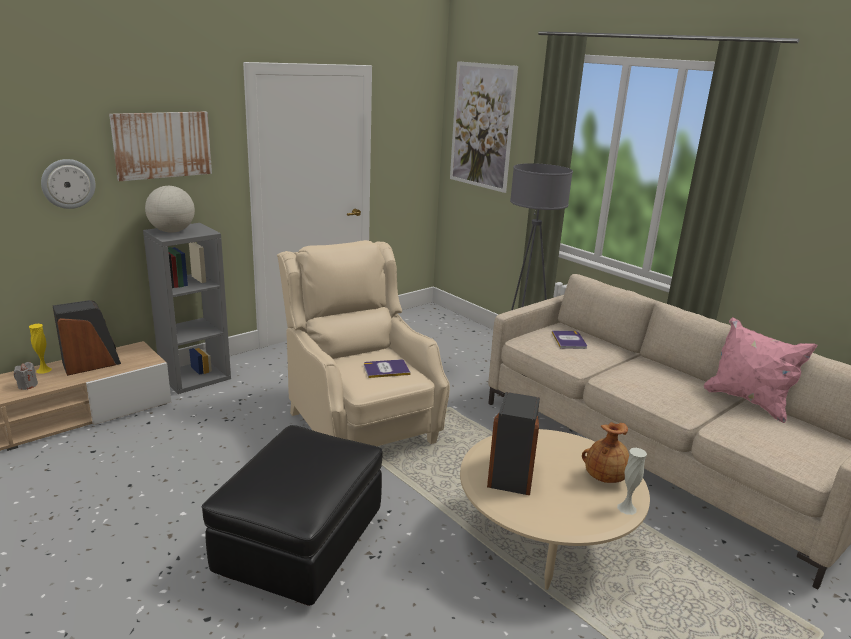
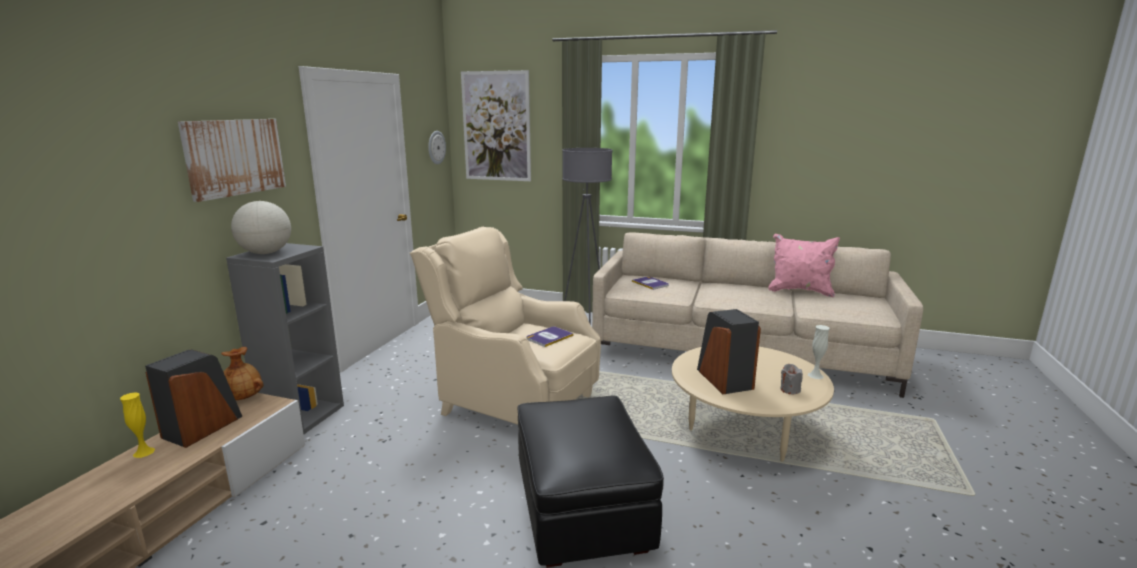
camera: 30 degrees left, 5 degrees down
grey candle [14,362,38,390] -> grey candle moved to [781,364,803,394]
wall clock [41,159,96,209] -> wall clock moved to [428,131,446,165]
brown vase [582,422,629,483] -> brown vase moved to [221,347,264,400]

